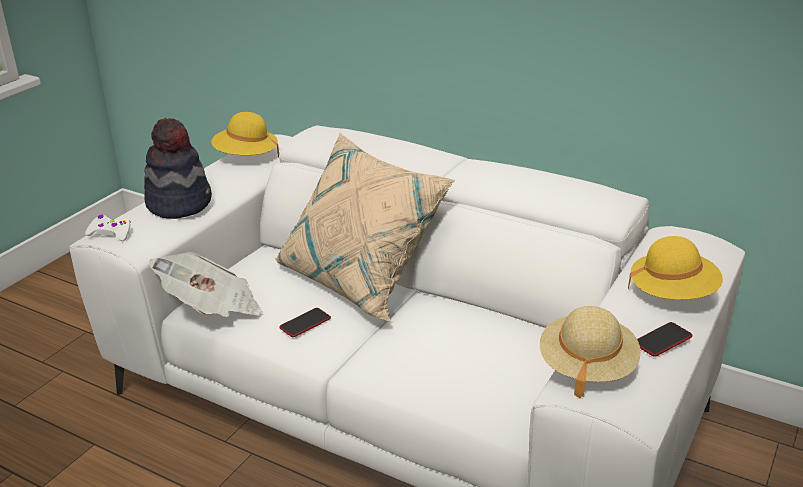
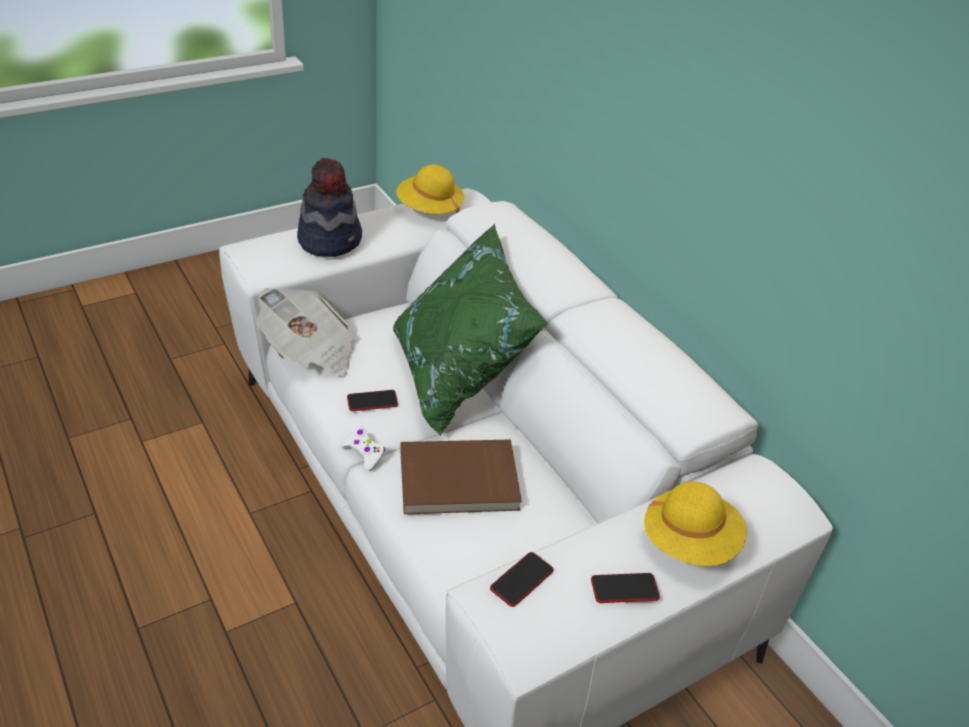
camera: 25 degrees right, 10 degrees up
white game controller [85,215,131,241] -> white game controller moved to [340,429,385,471]
beige pillow [274,133,455,323] -> green pillow [393,224,548,435]
beige hat [540,306,641,398] -> phone [490,552,553,607]
none -> brown book [400,440,522,514]

